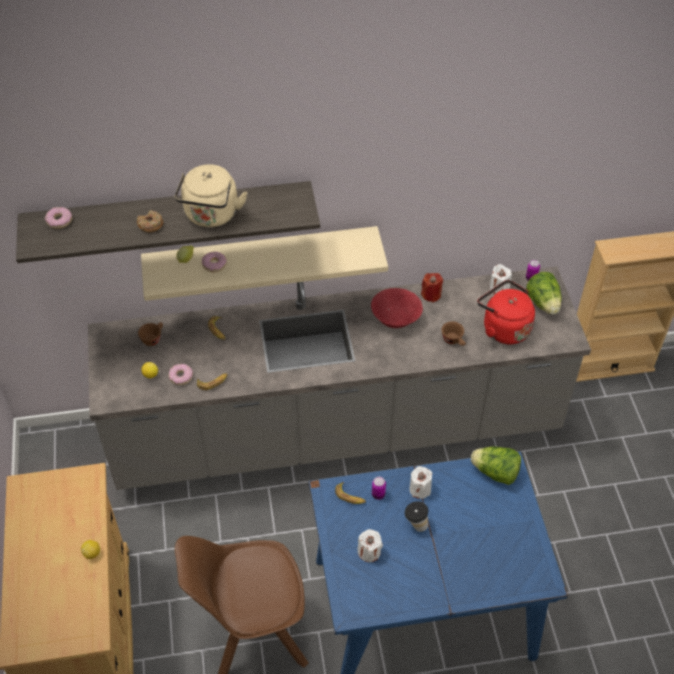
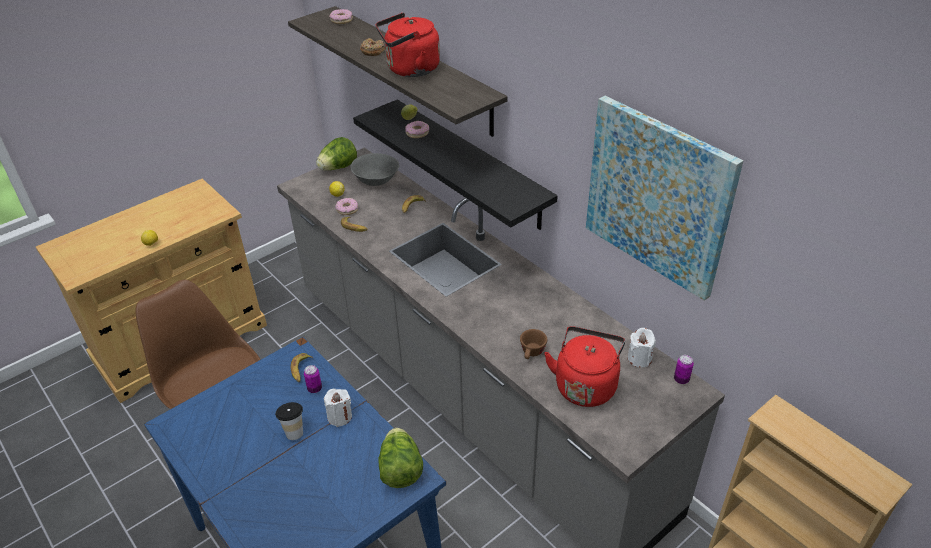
camera: 60 degrees right, 10 degrees down
brown cup [138,322,163,346] -> grey bowl [350,153,399,186]
beige shelf [141,226,388,301] -> black shelf [353,99,558,230]
beige kettle [174,164,247,227] -> red kettle [376,13,440,77]
white candle [357,529,383,562] -> none
red bowl [371,288,423,328] -> none
red candle [421,273,443,302] -> none
lettuce [526,272,562,315] -> lettuce moved to [316,137,357,170]
none -> picture [586,96,743,301]

